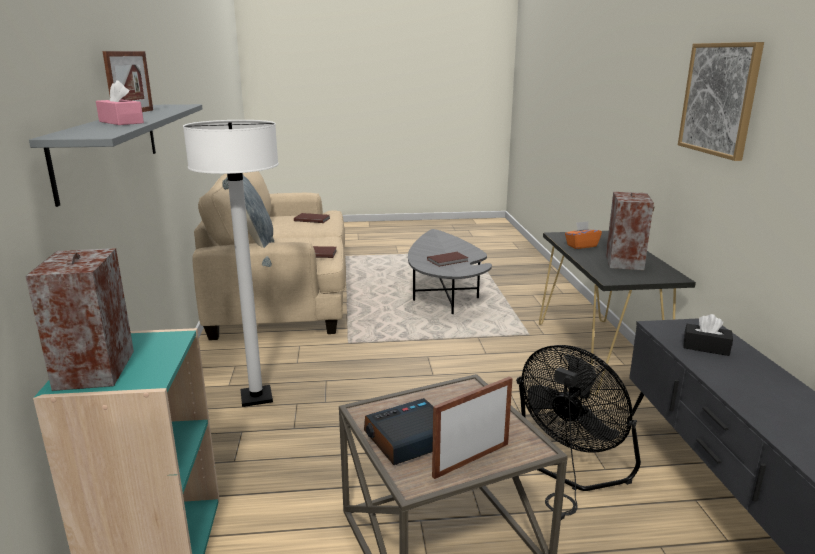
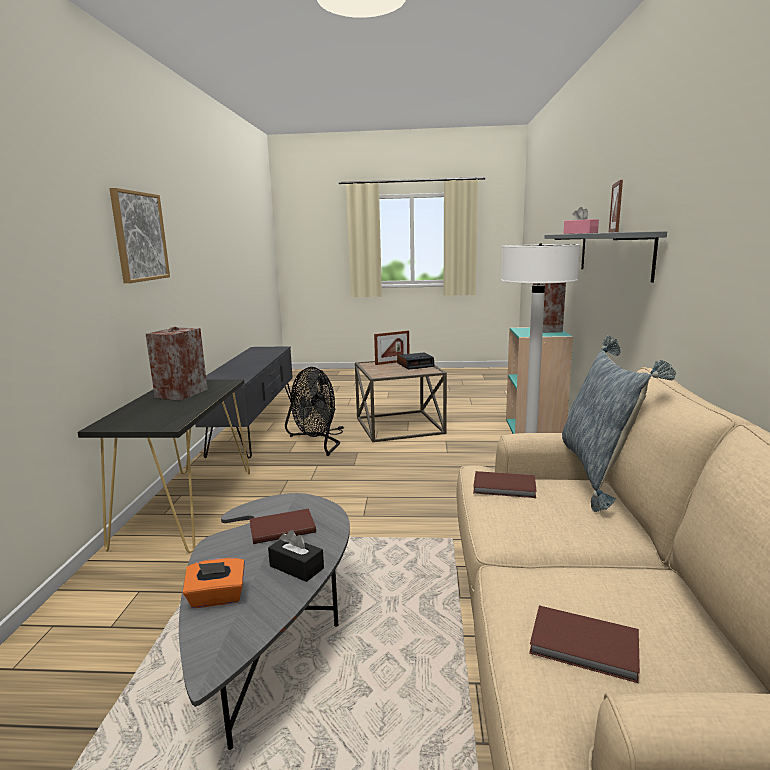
camera: 170 degrees left, 5 degrees down
orange tissue box [565,221,602,249] -> orange tissue box moved to [183,558,245,608]
black tissue box [683,314,733,356] -> black tissue box moved to [268,530,324,582]

